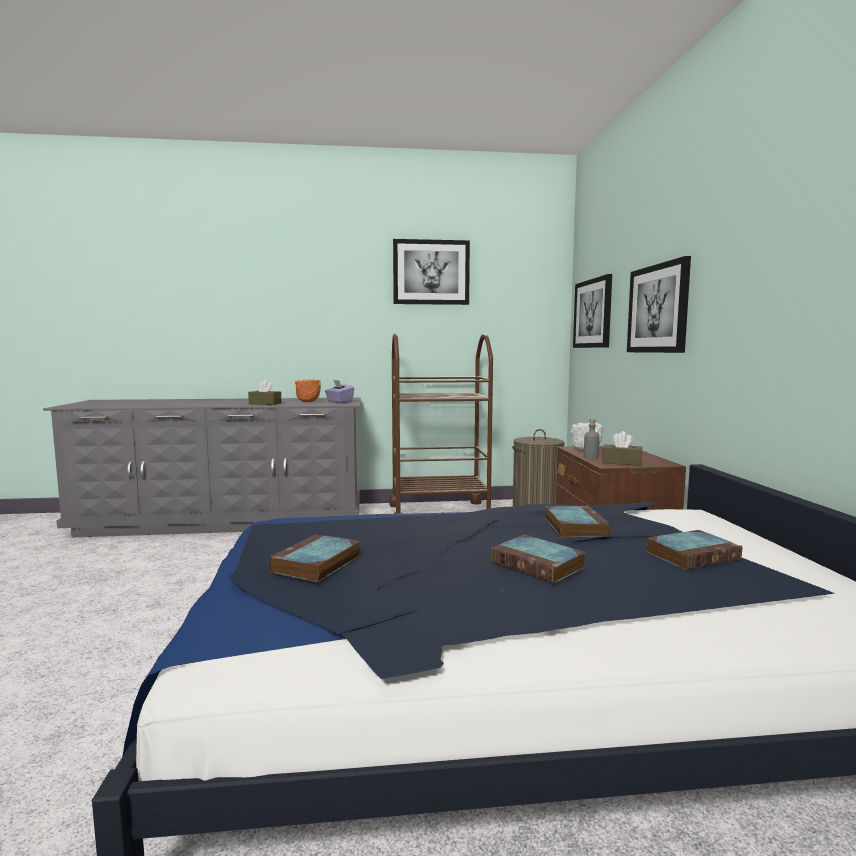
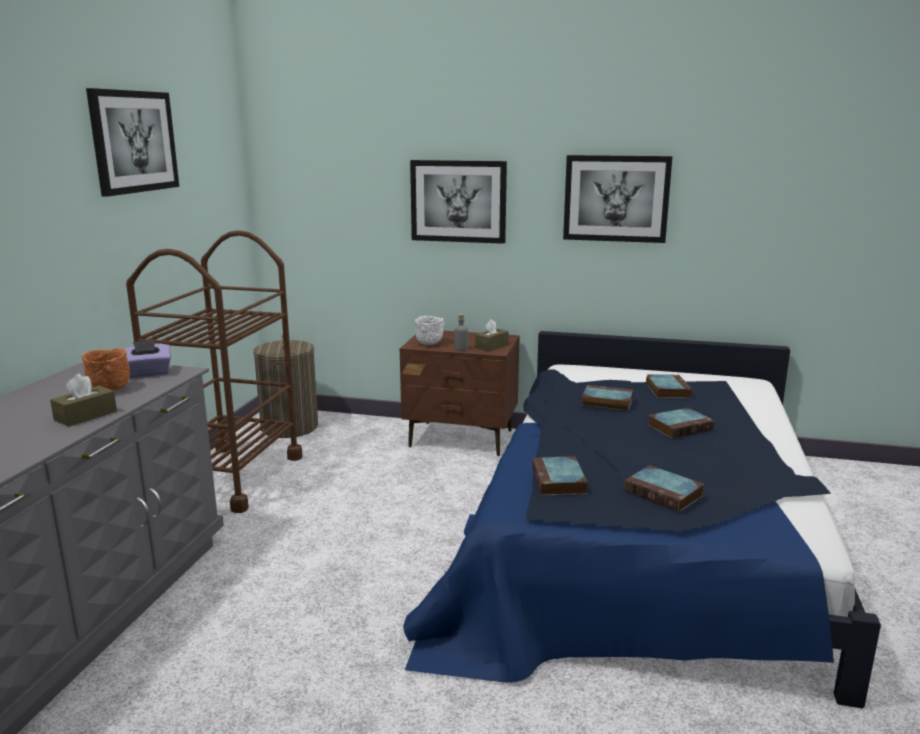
camera: 70 degrees left, 10 degrees up
picture [573,274,612,348] -> picture moved to [563,155,672,243]
none -> book [532,456,588,495]

